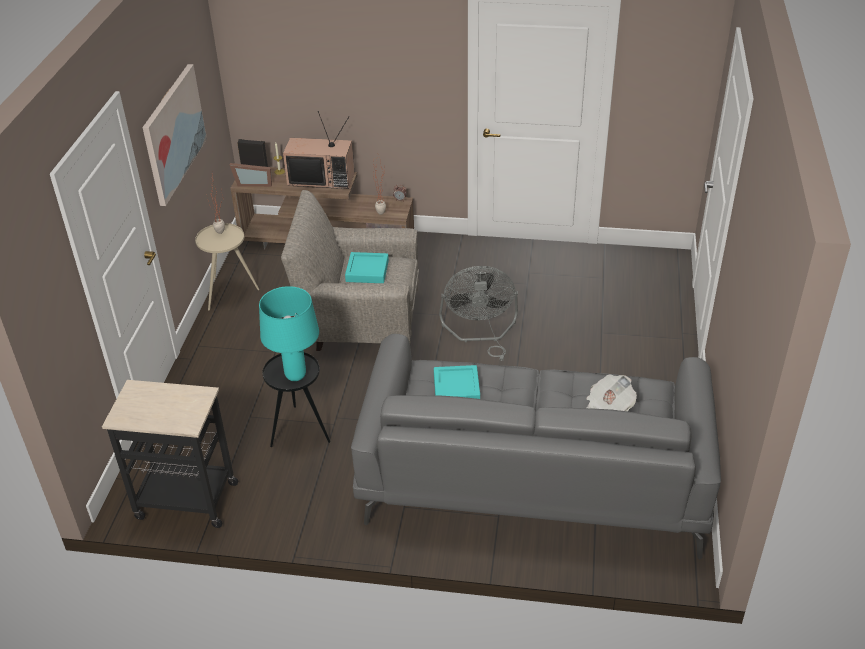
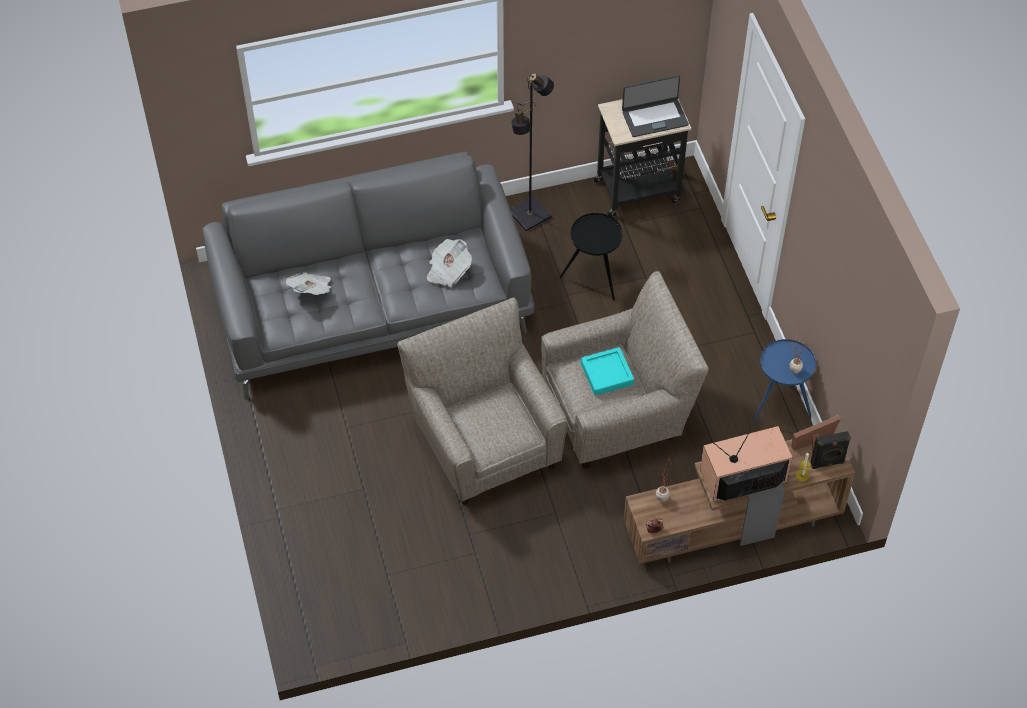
camera: 155 degrees right, 15 degrees up
picture [143,64,207,206] -> none
beige side table [195,223,259,311] -> blue side table [753,339,816,423]
turquoise table lamp [259,286,319,381] -> none
turquoise tray [434,365,480,399] -> newspaper [427,239,472,287]
grey fan [439,266,518,361] -> beige armchair [397,298,568,505]
none -> black floor lamp [510,73,554,231]
none -> laptop [622,75,689,137]

